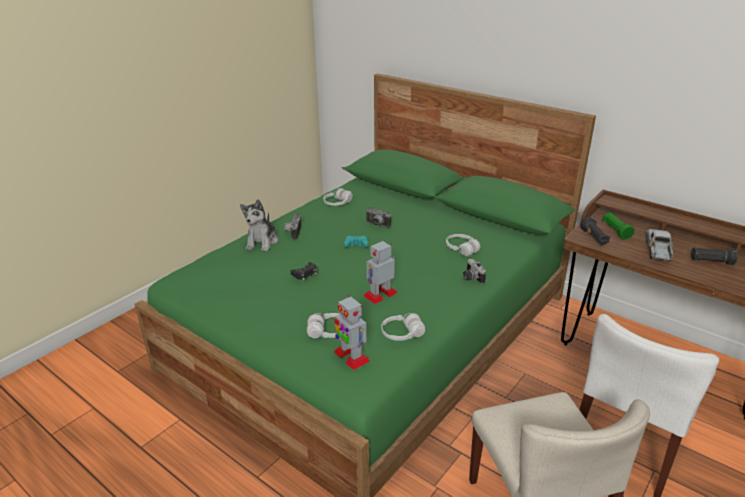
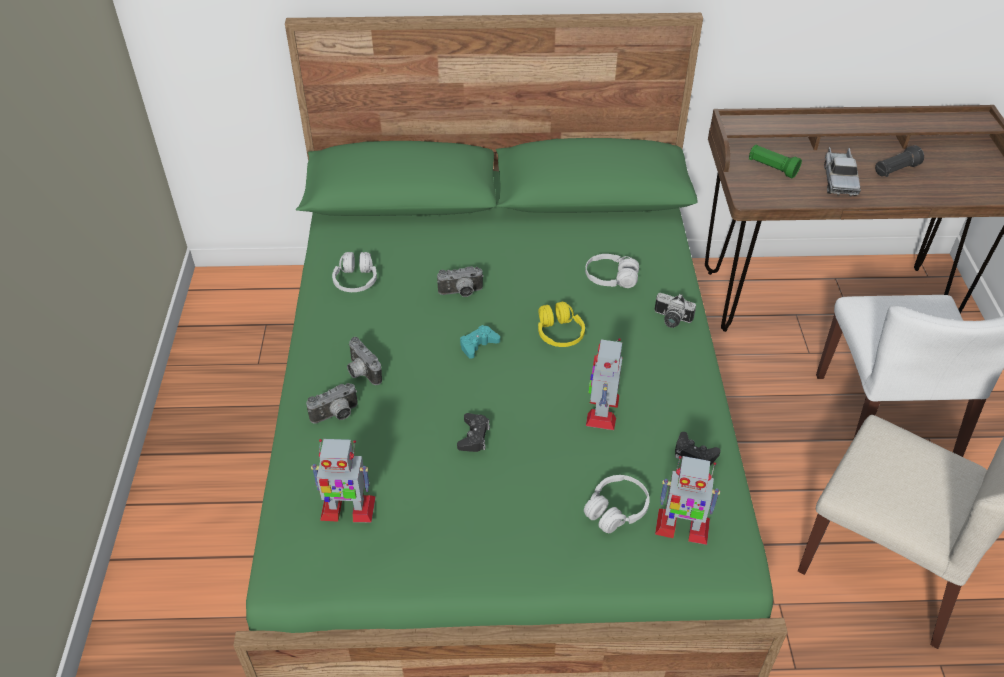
camera: 40 degrees left, 15 degrees up
plush toy [240,199,278,251] -> camera [306,383,358,424]
white headphones [381,313,425,341] -> black game controller [675,432,721,465]
black flashlight [580,217,610,245] -> none
toy truck [646,229,673,262] -> toy truck turned 150 degrees counterclockwise [824,147,861,196]
none -> toy robot [311,439,376,522]
none -> yellow headphones [538,302,585,347]

